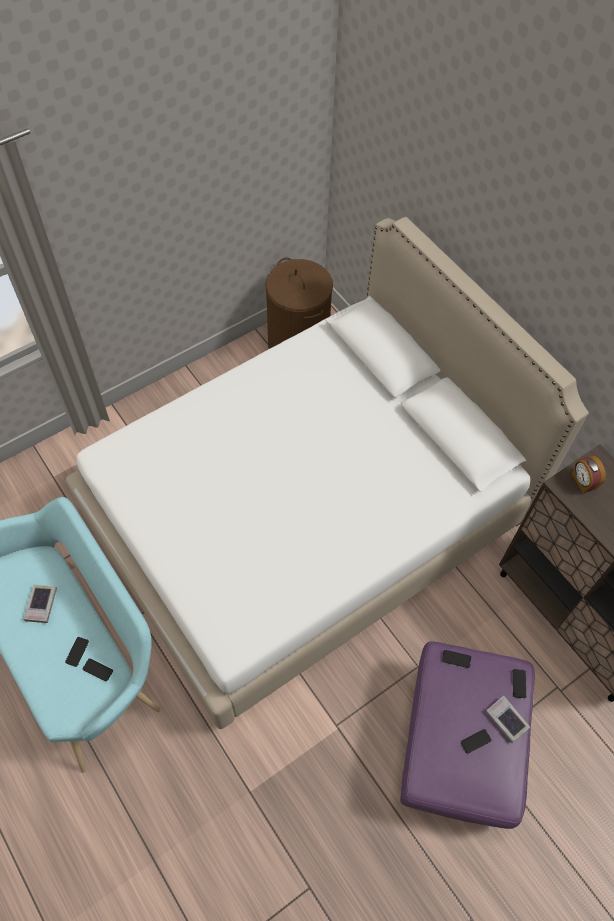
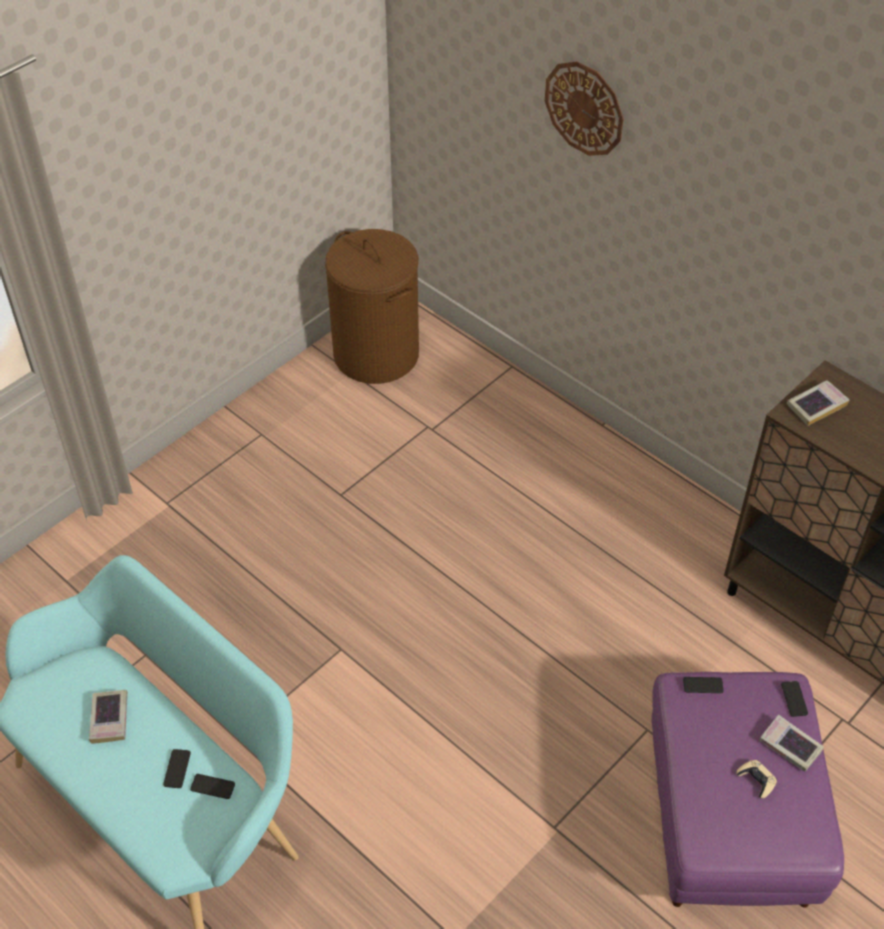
camera: 10 degrees left, 10 degrees down
white bed [66,217,589,729] -> none
phone [461,729,491,754] -> beige game controller [736,760,777,799]
alarm clock [572,456,606,493] -> book [787,380,849,426]
none -> wall clock [545,61,624,156]

